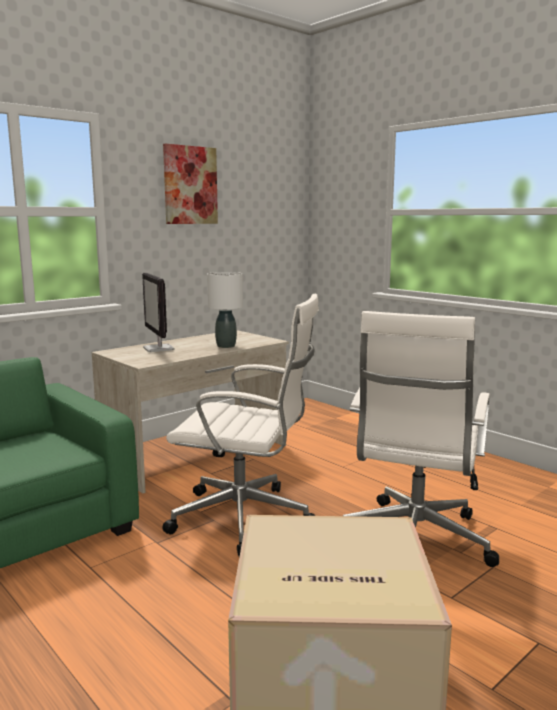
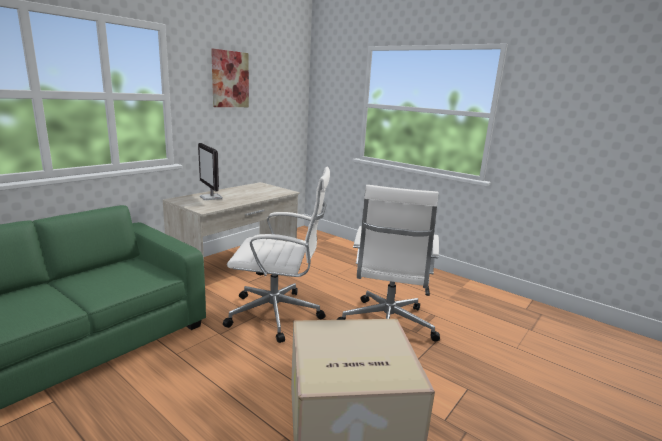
camera: 10 degrees left, 5 degrees up
white table lamp [207,272,243,348] -> none

